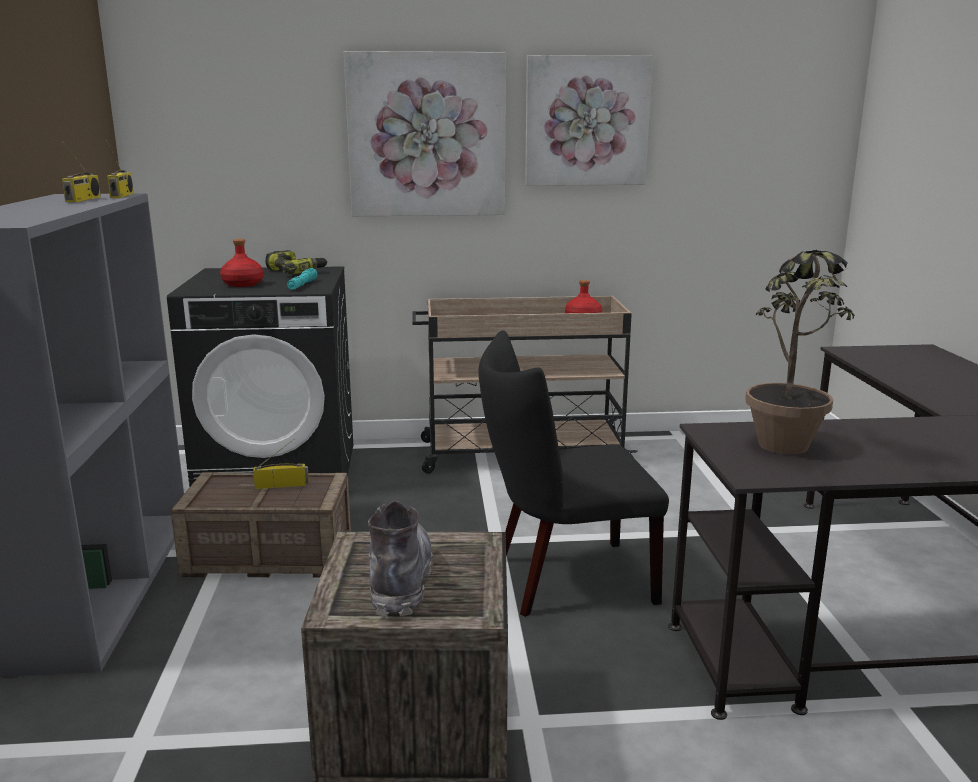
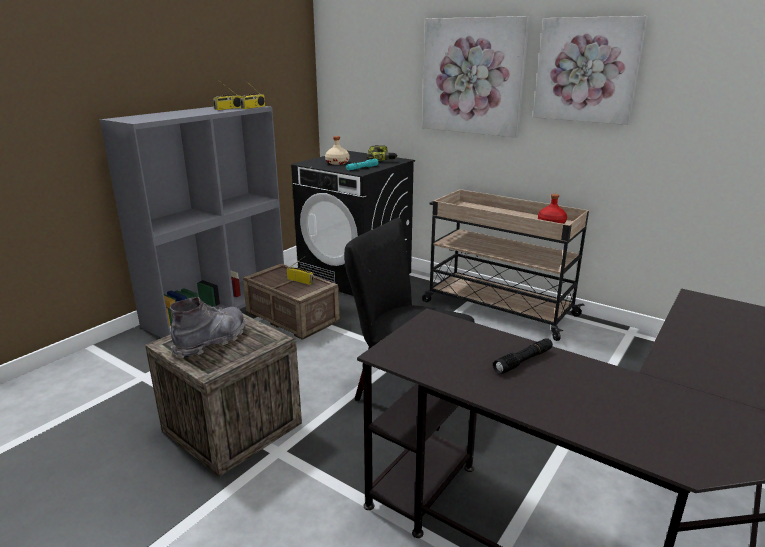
camera: 40 degrees right, 5 degrees up
red bottle [220,239,264,287] -> beige bottle [325,136,349,165]
potted plant [745,250,855,455] -> none
none -> black flashlight [493,338,553,374]

